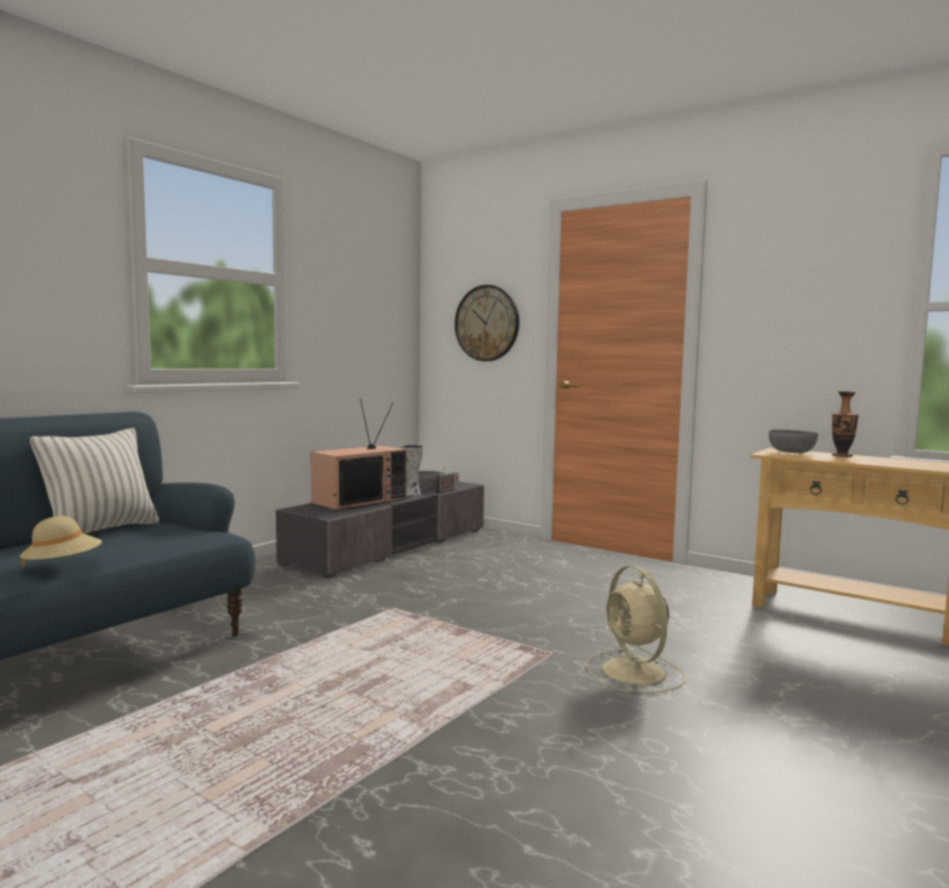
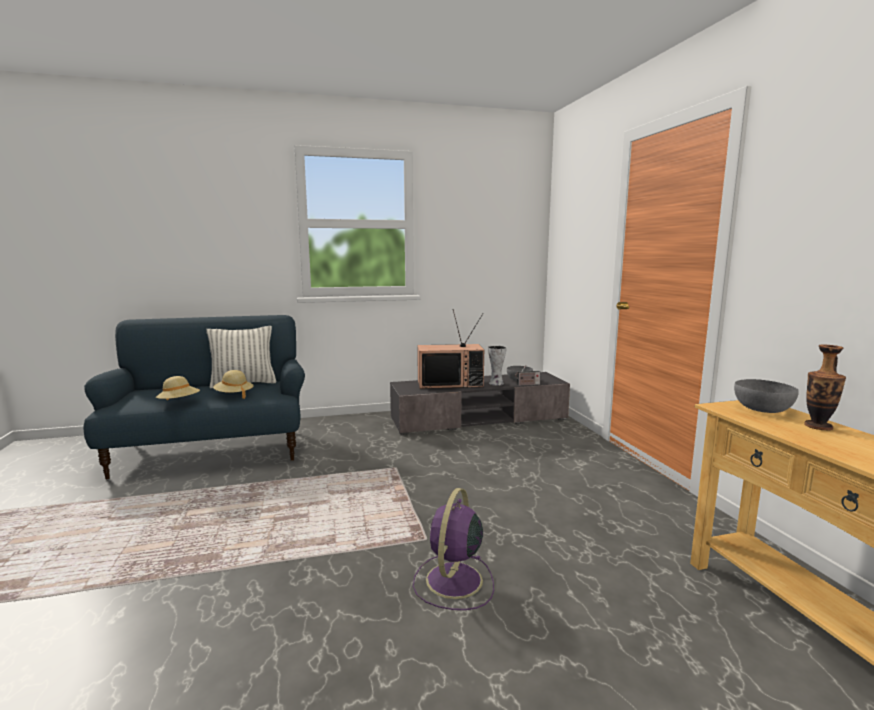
camera: 40 degrees right, 5 degrees up
wall clock [455,285,519,361] -> none
beige fan [587,565,686,694] -> purple fan [413,488,494,610]
none -> beige hat [213,370,254,399]

